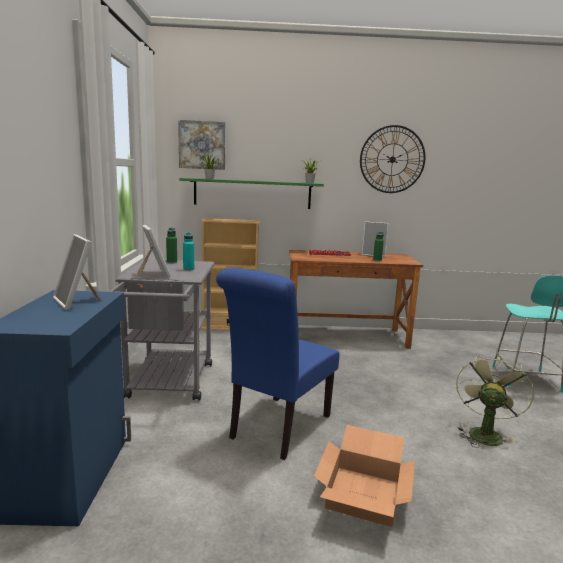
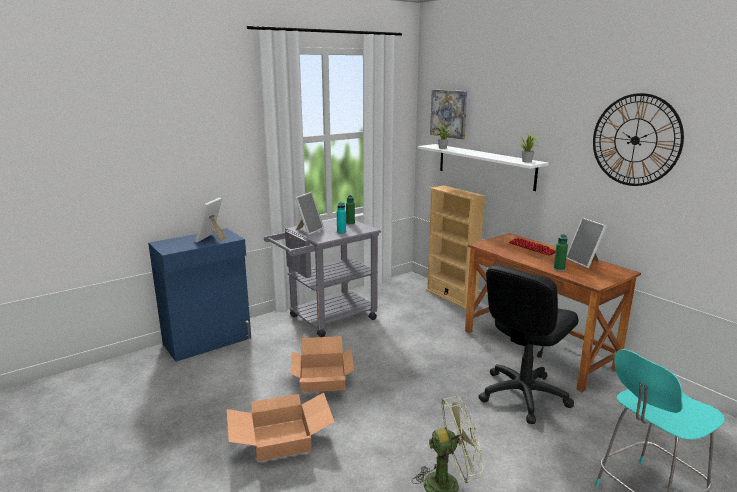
camera: 55 degrees right, 5 degrees up
green shelf [179,178,324,209] -> white shelf [418,144,549,191]
blue chair [216,268,339,460] -> cardboard box [290,336,354,393]
none -> black office chair [478,265,578,424]

